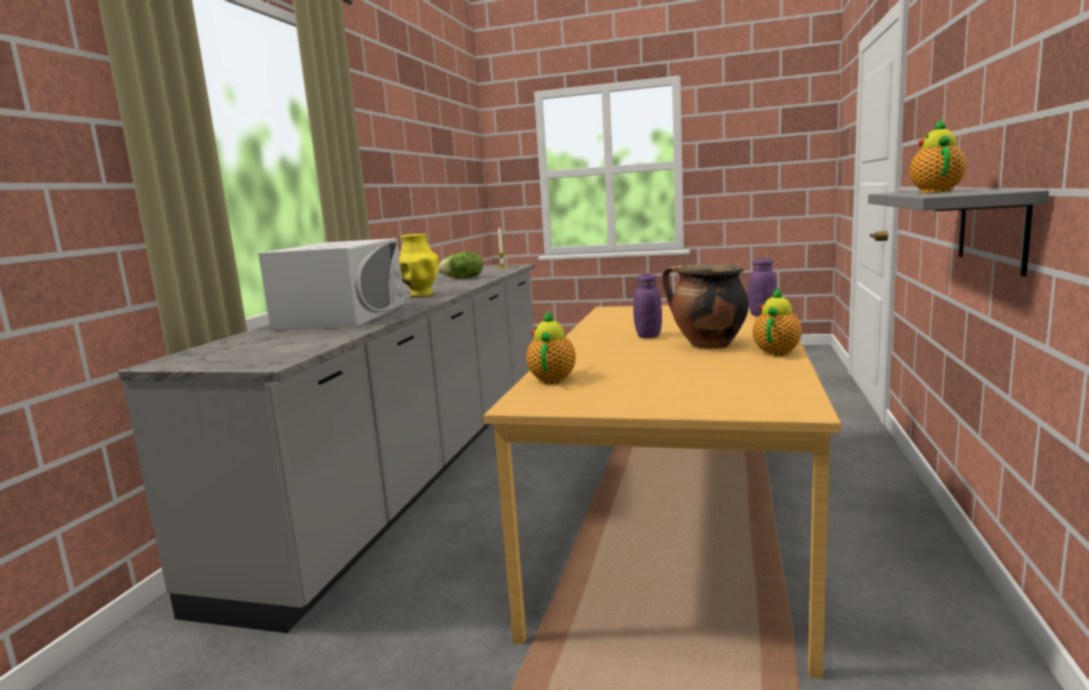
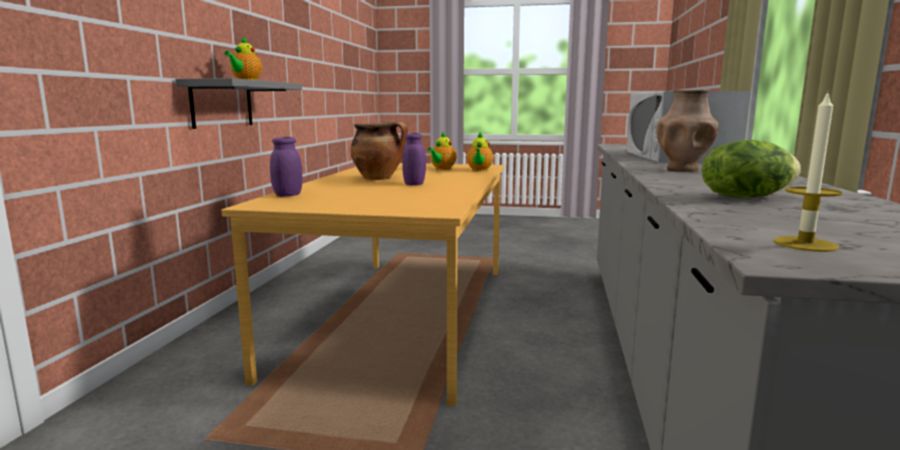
camera: 175 degrees right, 0 degrees up
yellow vase [399,234,439,297] -> brown vase [656,89,719,172]
teapot [753,287,802,356] -> teapot moved to [428,132,457,170]

